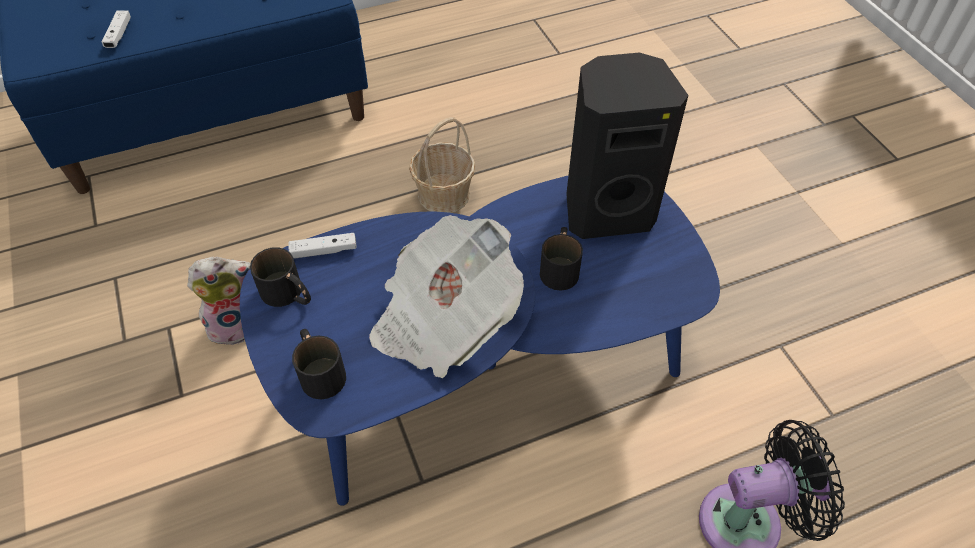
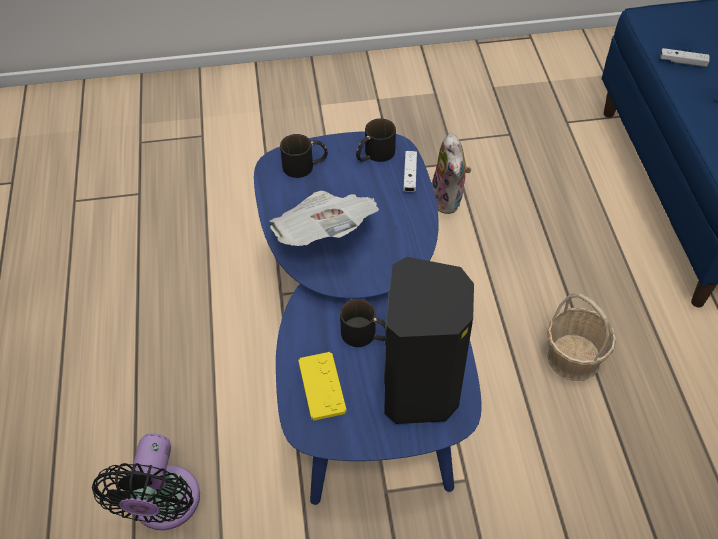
camera: 105 degrees right, 0 degrees up
none -> yellow game controller [298,352,347,421]

